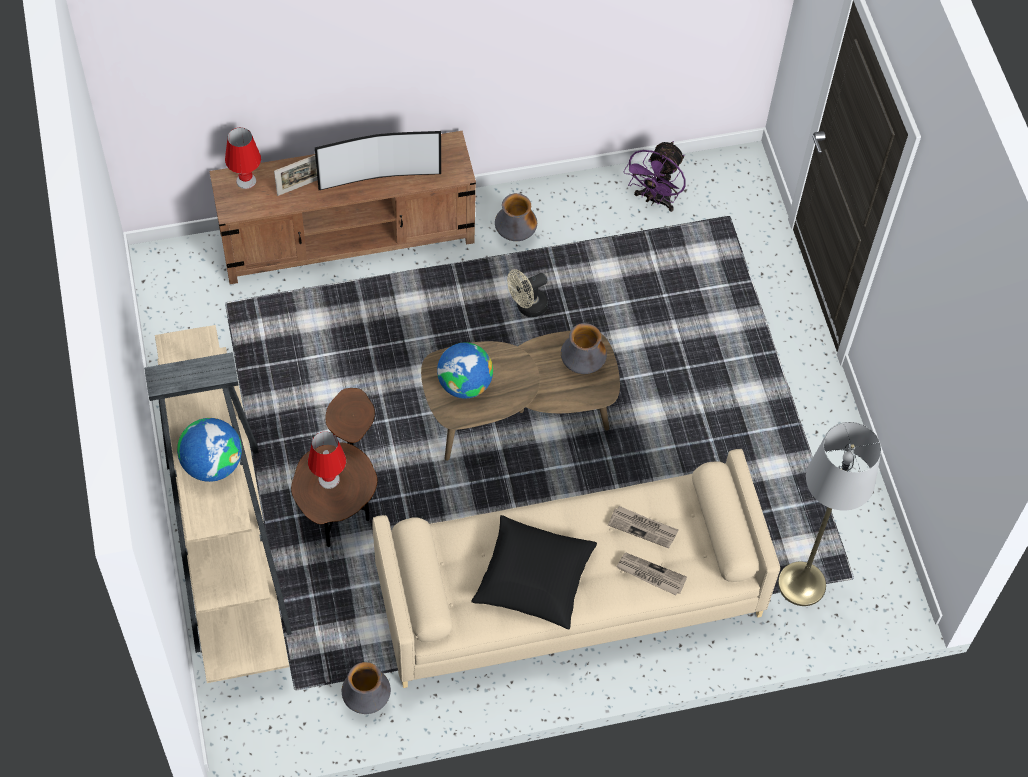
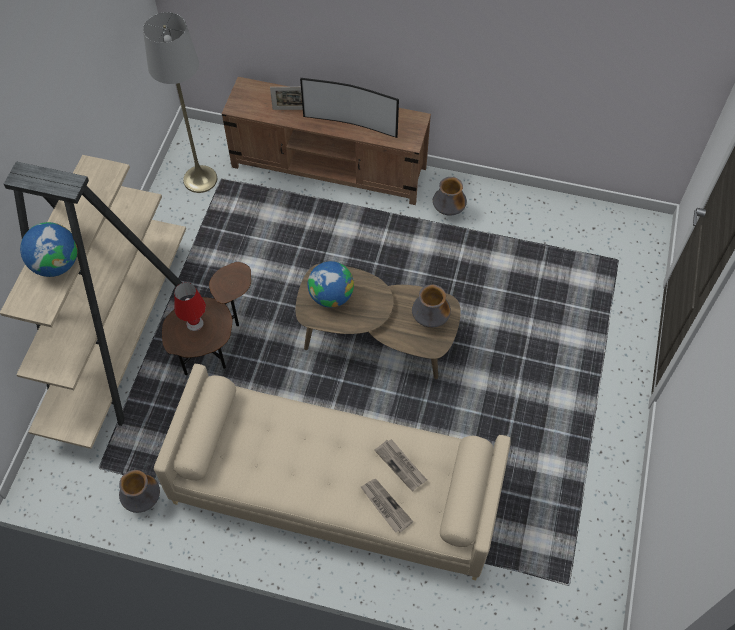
camera: 30 degrees right, 0 degrees up
red table lamp [225,127,261,189] -> none
black pillow [471,515,597,629] -> none
beige fan [507,269,548,317] -> none
purple fan [623,141,686,212] -> none
grey floor lamp [778,422,881,606] -> grey floor lamp moved to [143,12,217,193]

